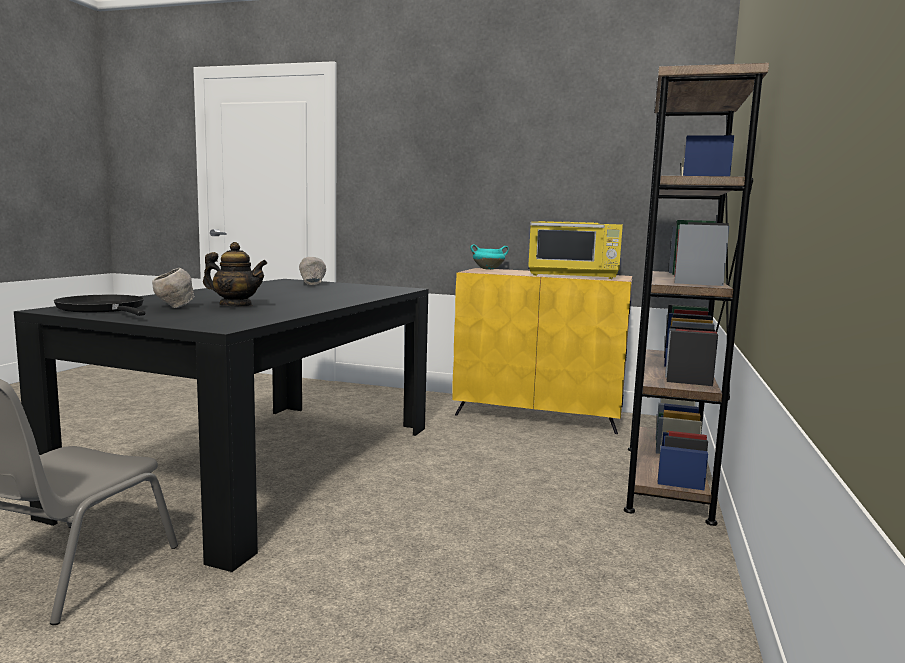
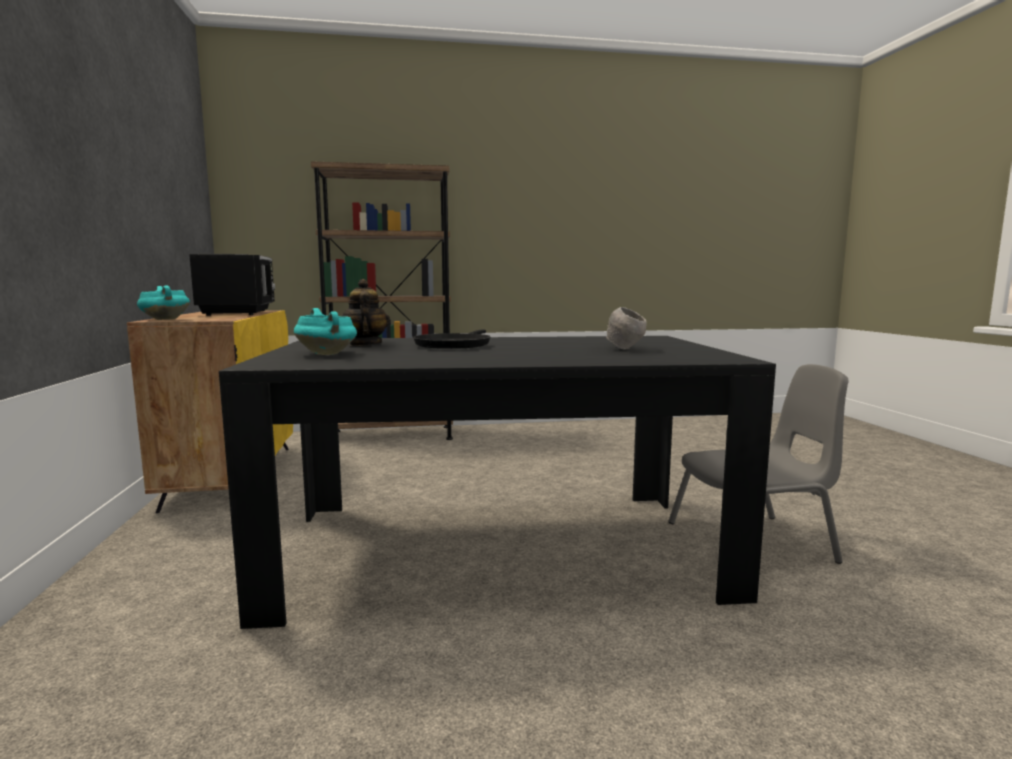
camera: 115 degrees left, 0 degrees up
black frying pan [54,295,145,316] -> black frying pan moved to [413,330,491,349]
teapot [203,242,267,307] -> teapot moved to [342,279,390,346]
grey bowl [299,257,326,285] -> turquoise cooking pot [294,308,357,355]
yellow microwave [528,221,623,279] -> black microwave [189,254,275,316]

